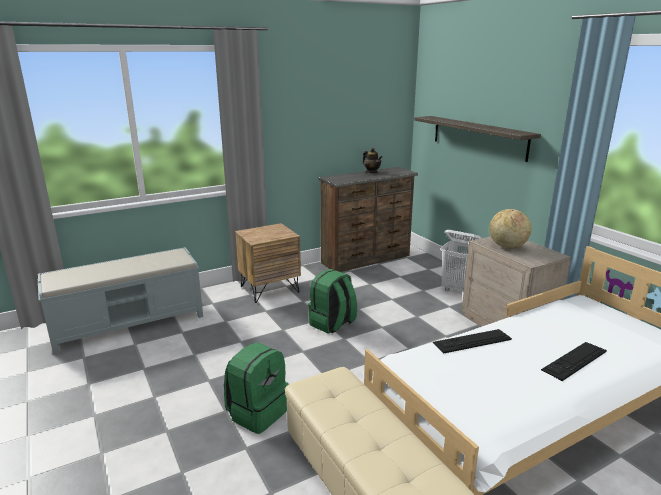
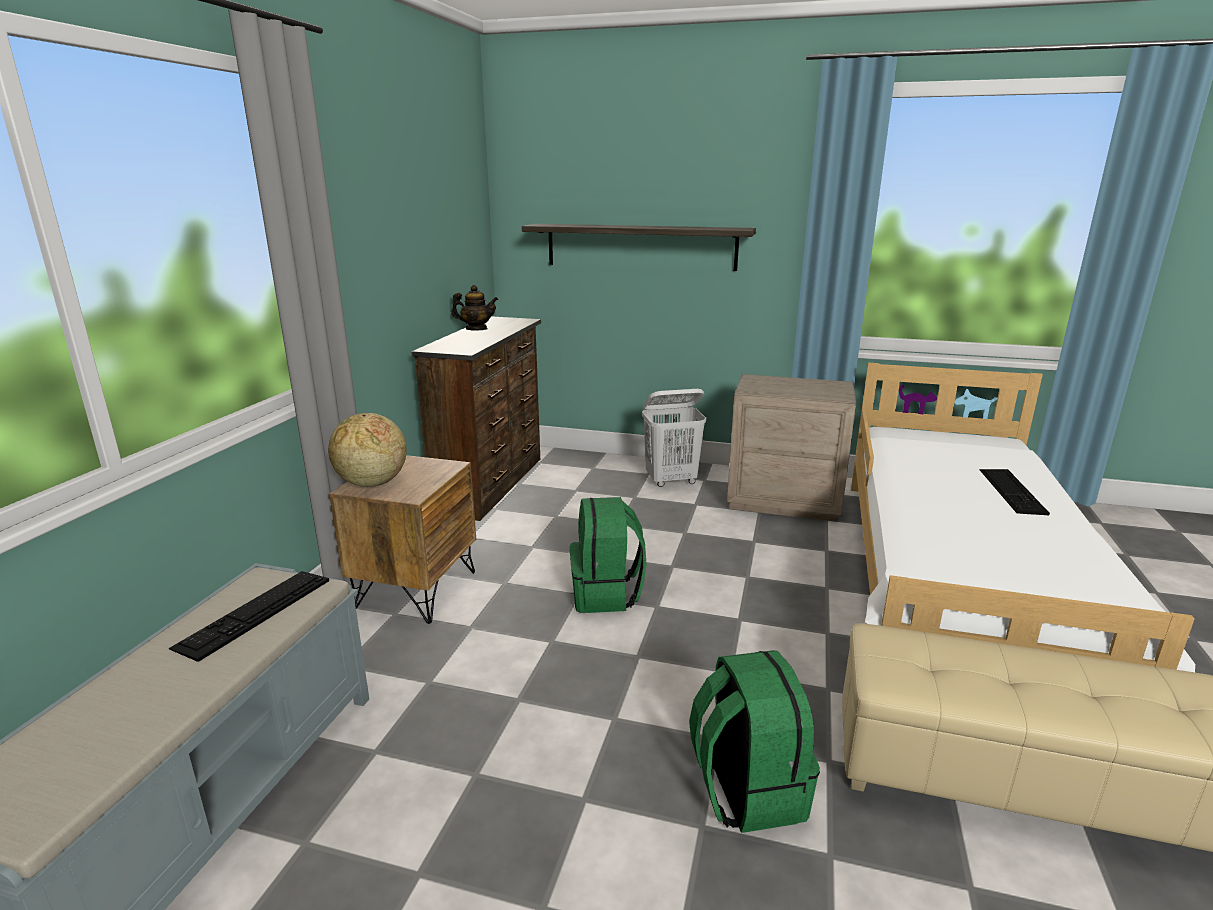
camera: 45 degrees left, 0 degrees up
keyboard [433,329,512,354] -> keyboard moved to [169,571,329,662]
globe [489,209,531,249] -> globe moved to [328,413,407,487]

